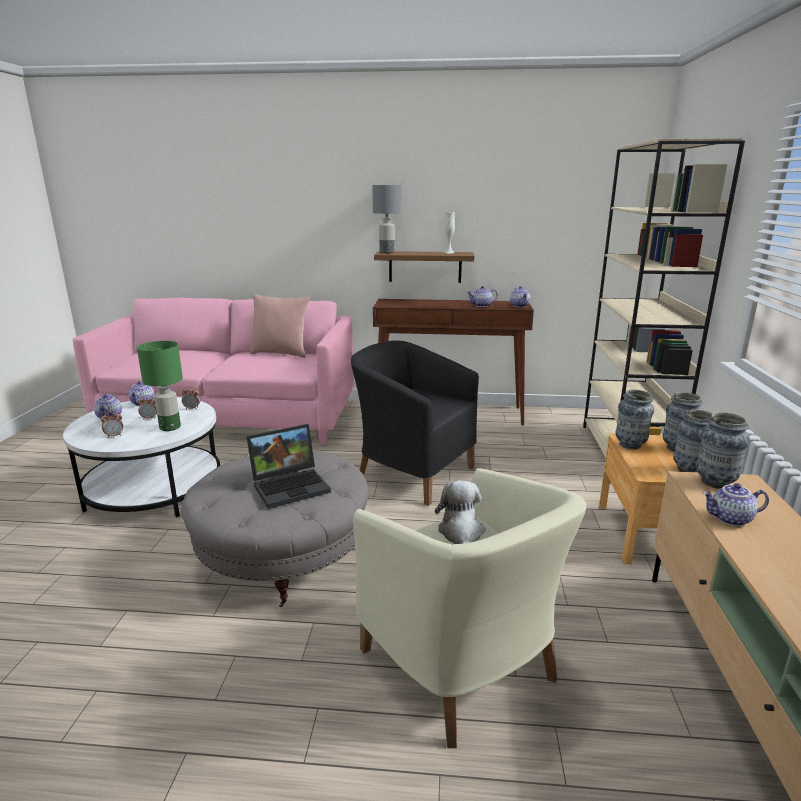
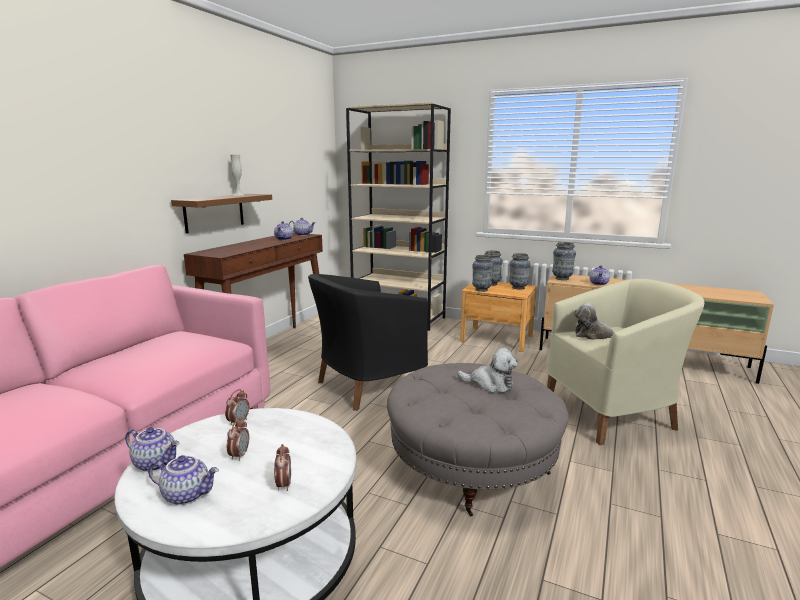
camera: 70 degrees left, 5 degrees down
green table lamp [137,341,183,431] -> none
laptop [246,424,331,509] -> plush toy [457,348,518,393]
pink pillow [250,294,310,358] -> none
grey table lamp [372,185,401,253] -> none

